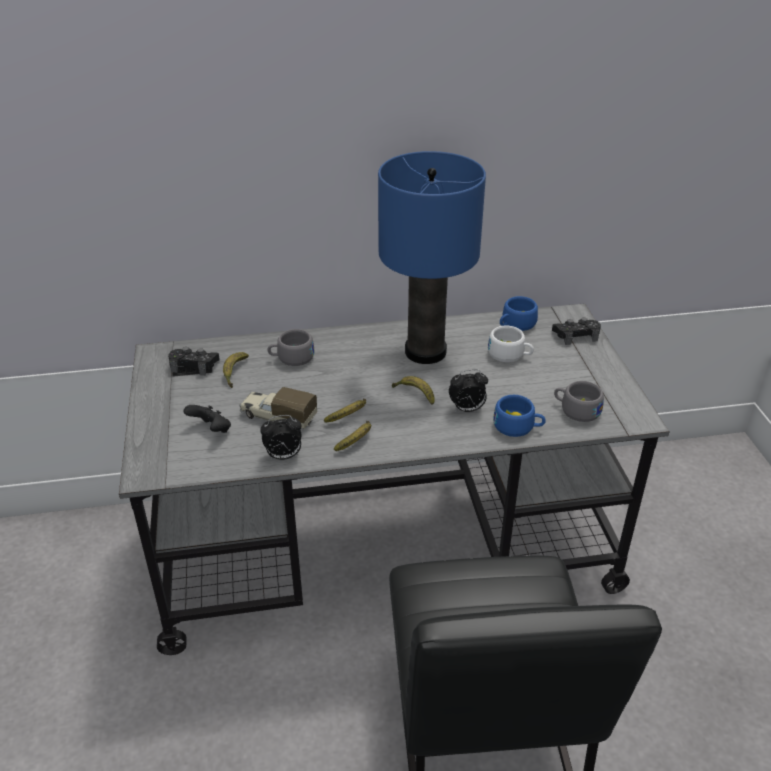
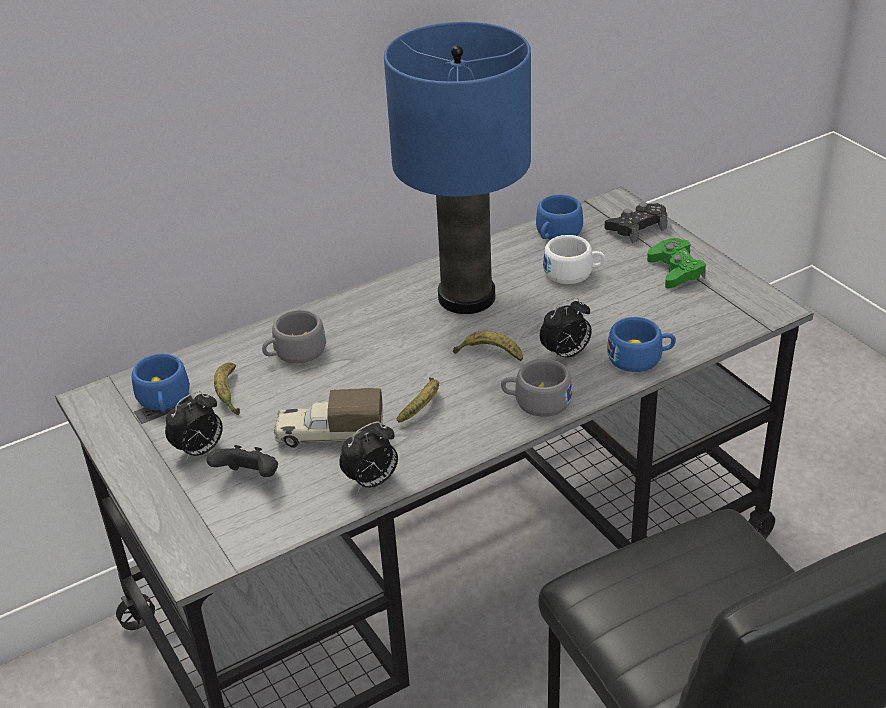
camera: 20 degrees left, 0 degrees up
black game controller [168,347,220,376] -> blue cup [131,353,190,412]
banana [334,420,371,451] -> none
grey cup [554,381,604,422] -> grey cup moved to [501,359,572,417]
none -> alarm clock [165,391,223,461]
none -> green game controller [647,238,706,288]

